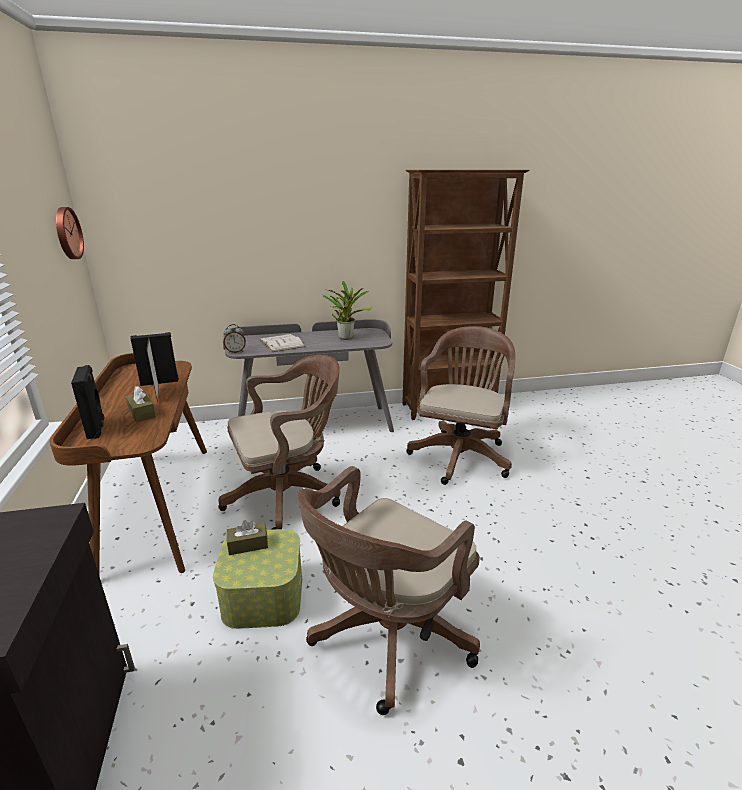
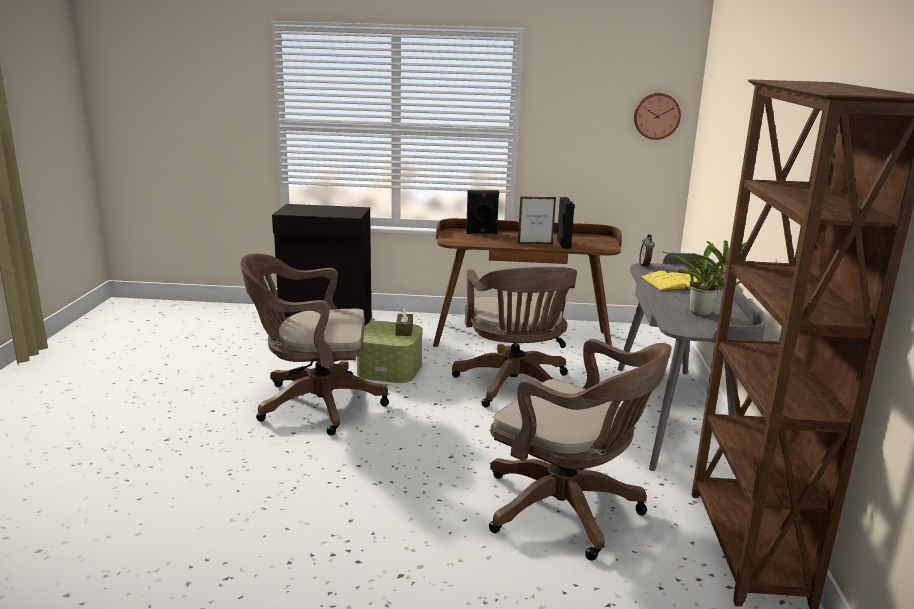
camera: 105 degrees right, 5 degrees down
brown tissue box [126,386,156,422] -> none
white book [260,334,305,352] -> yellow book [640,271,697,291]
brown office chair [298,466,480,715] -> brown office chair turned 60 degrees counterclockwise [240,253,389,436]

